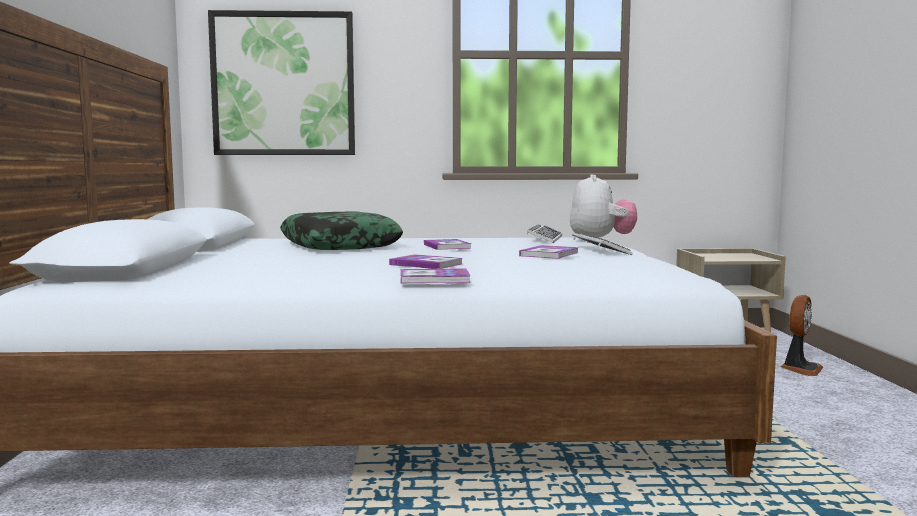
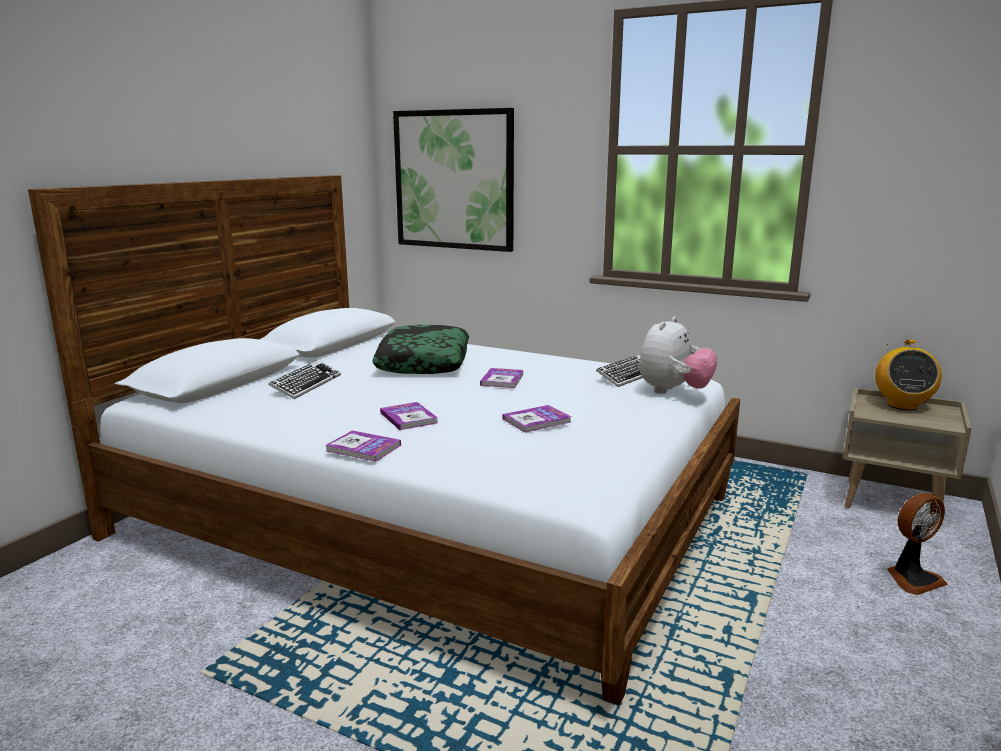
camera: 30 degrees right, 10 degrees up
keyboard [571,233,632,255] -> keyboard moved to [269,360,341,399]
none -> radio [875,339,942,410]

